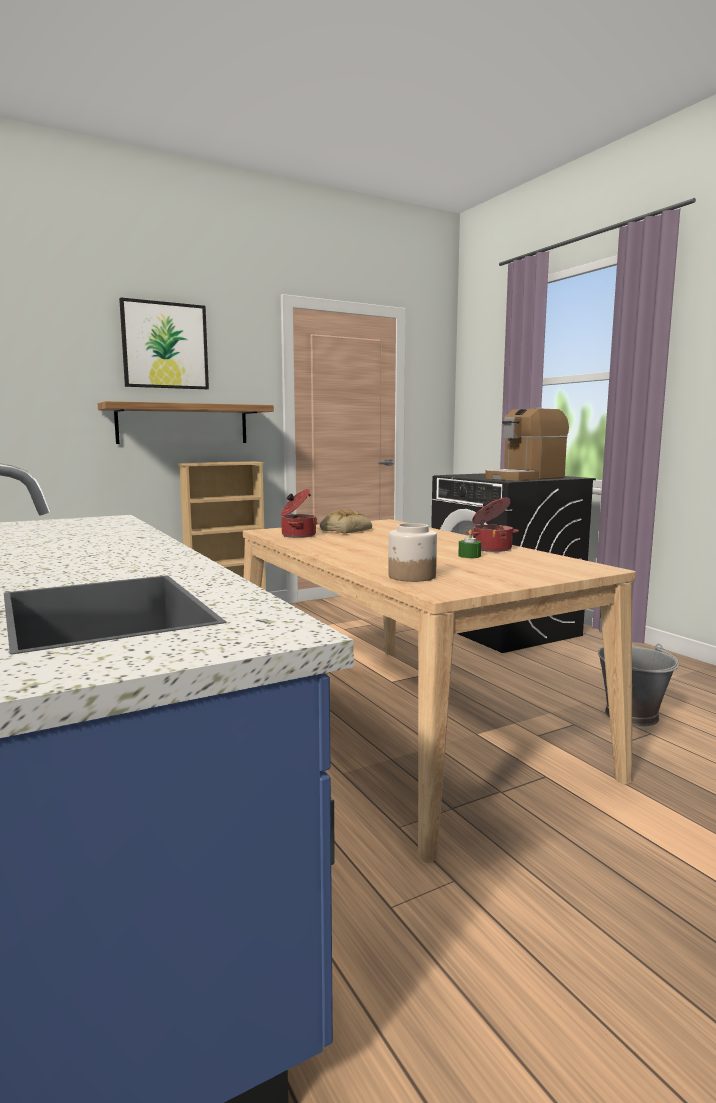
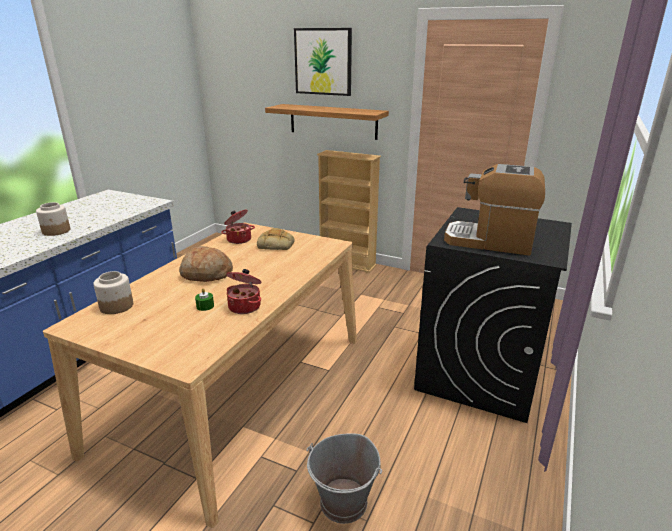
camera: 55 degrees right, 15 degrees up
none -> jar [36,202,70,236]
none -> bread [179,246,233,282]

